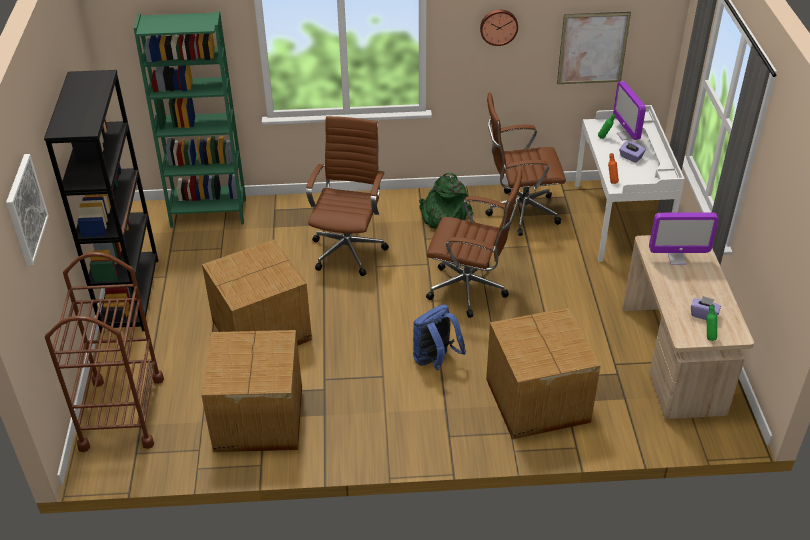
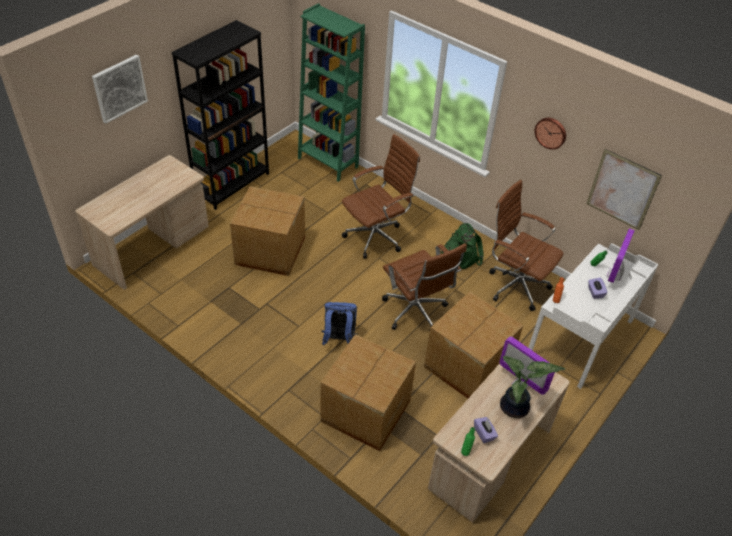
camera: 40 degrees right, 5 degrees up
brown cart [45,252,164,452] -> beige desk [75,155,209,290]
cardboard box [201,330,302,452] -> cardboard box moved to [424,292,523,398]
none -> potted plant [500,356,565,418]

